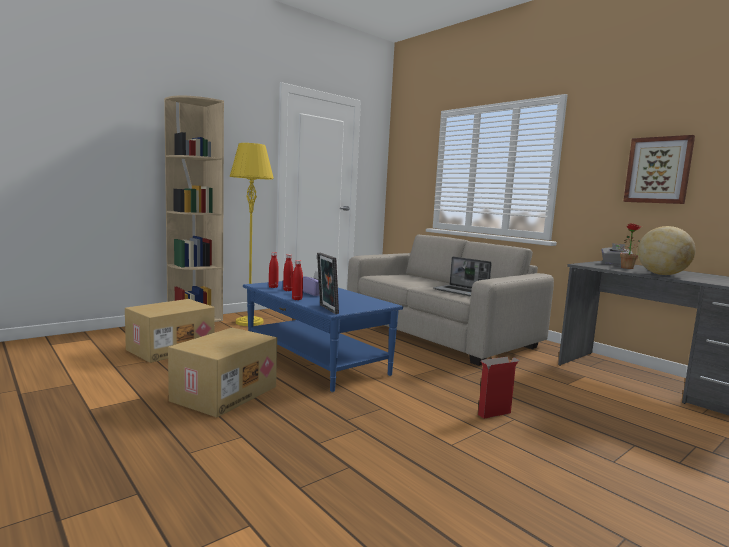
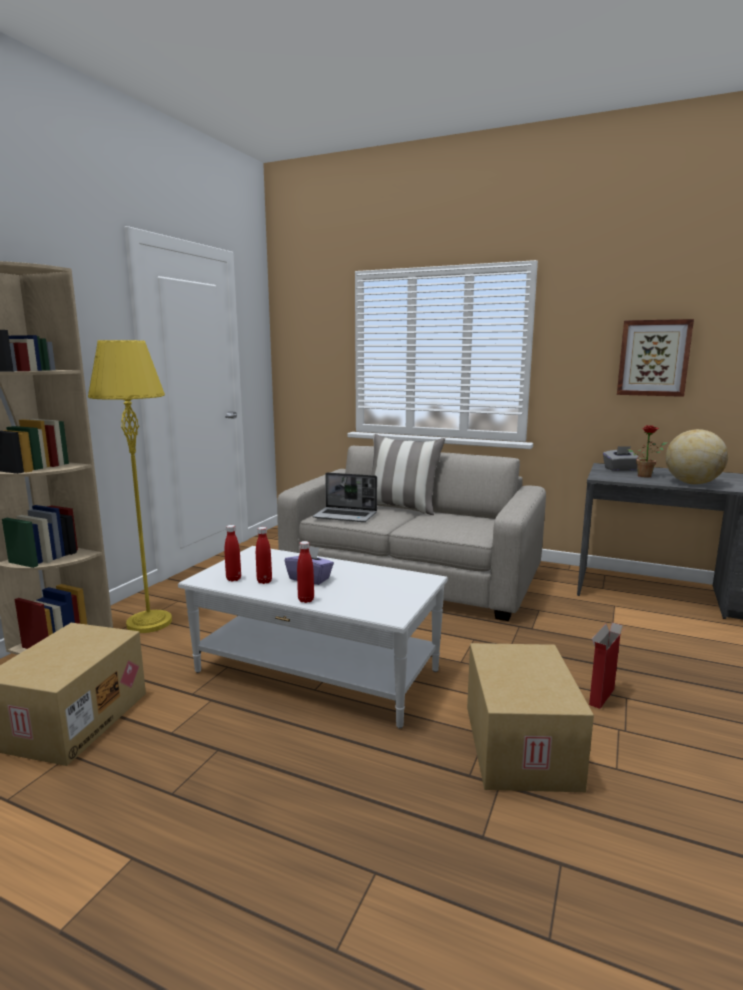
camera: 25 degrees left, 5 degrees up
cardboard box [168,328,277,418] -> cardboard box moved to [467,643,594,792]
blue coffee table [243,281,403,392] -> white coffee table [178,546,448,728]
picture frame [317,253,339,314] -> none
laptop [433,256,492,297] -> laptop moved to [313,472,377,522]
none -> pillow [371,434,445,515]

